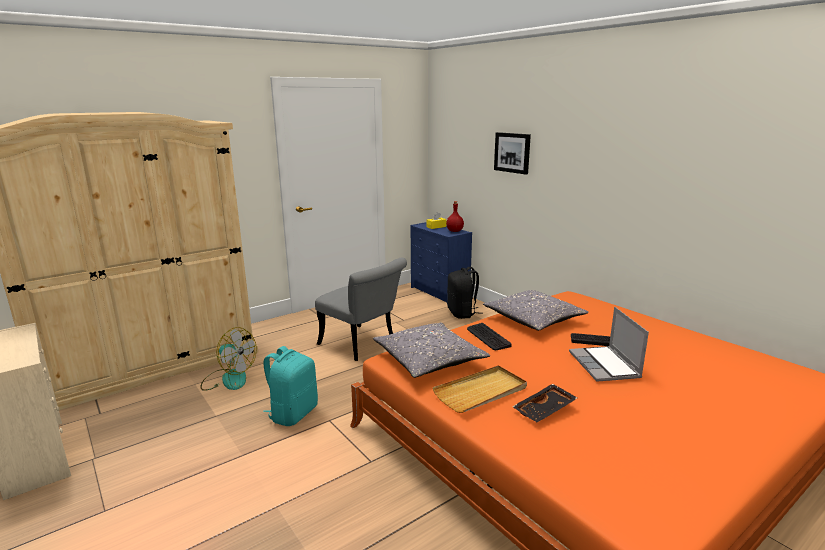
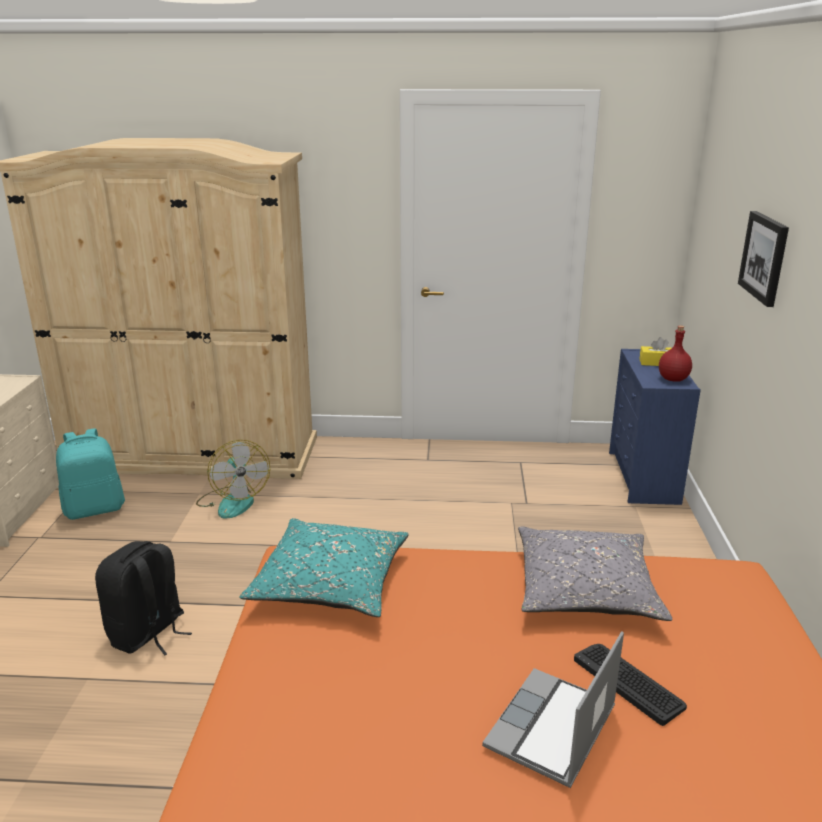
camera: 40 degrees right, 5 degrees up
turquoise backpack [263,346,318,426] -> turquoise backpack moved to [56,429,125,520]
grey chair [315,257,407,361] -> none
grey pillow [373,322,490,378] -> turquoise pillow [240,518,409,617]
beige tray [433,365,527,413] -> none
black backpack [447,267,483,319] -> black backpack moved to [95,541,192,656]
keyboard [467,323,512,350] -> none
black tray [512,384,577,422] -> none

